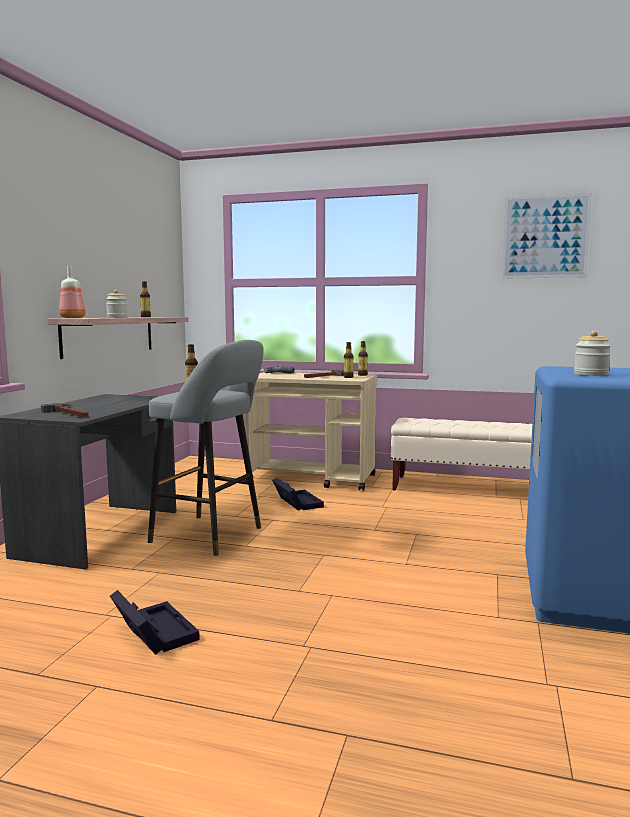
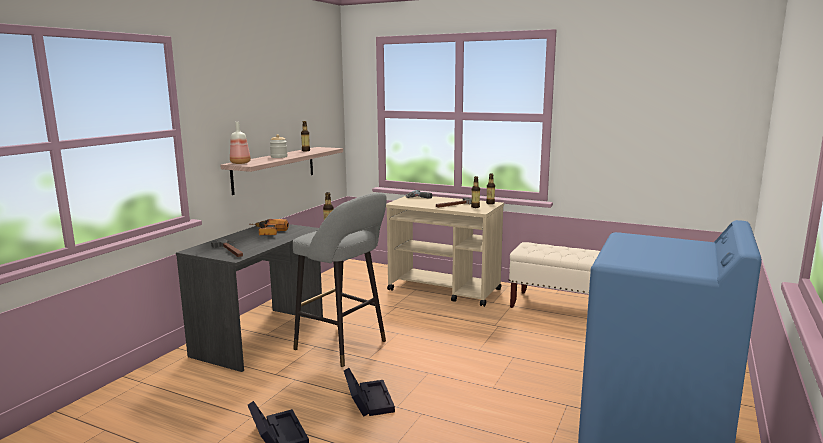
camera: 10 degrees right, 5 degrees up
black storage box [272,478,324,511] -> black storage box moved to [344,368,395,417]
picture [502,193,592,279] -> none
jar [574,331,611,376] -> none
none -> power drill [249,219,289,235]

